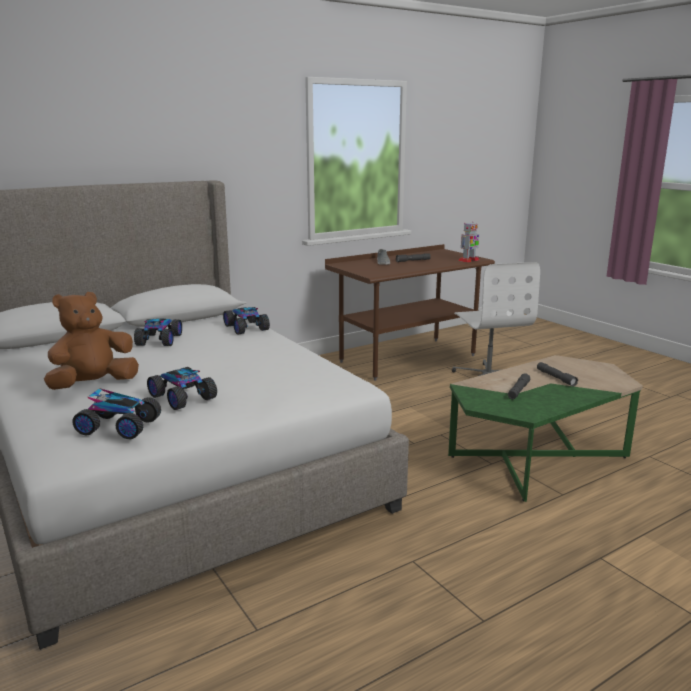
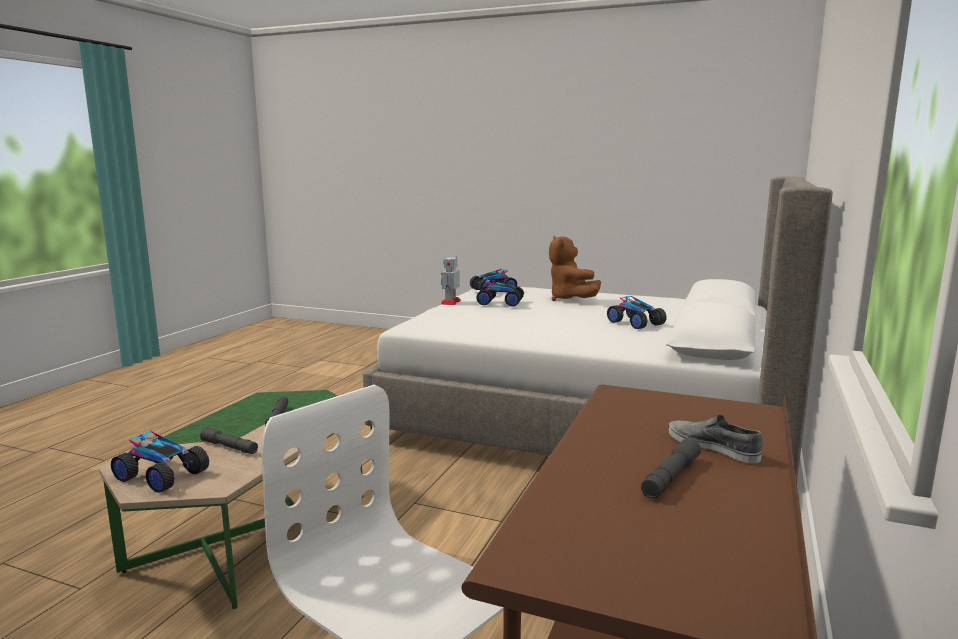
camera: 145 degrees right, 5 degrees down
brown plush toy [44,292,139,390] -> brown plush toy turned 150 degrees clockwise [549,236,601,301]
toy car [223,307,270,335] -> toy car moved to [111,431,209,493]
toy robot [458,222,479,263] -> toy robot moved to [440,256,461,305]

